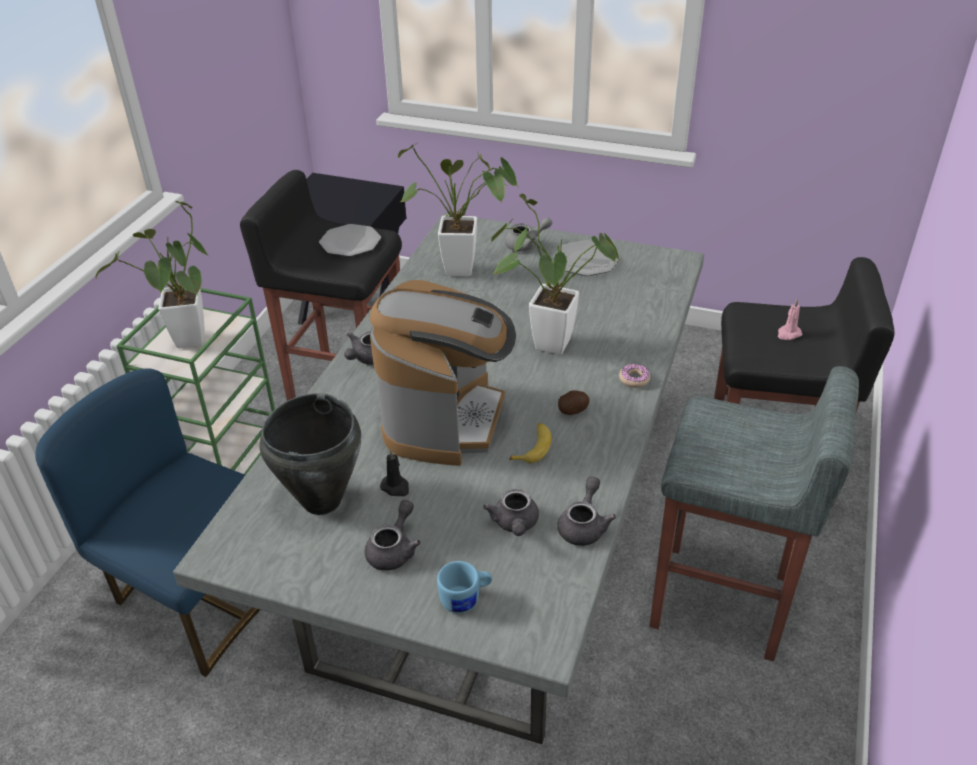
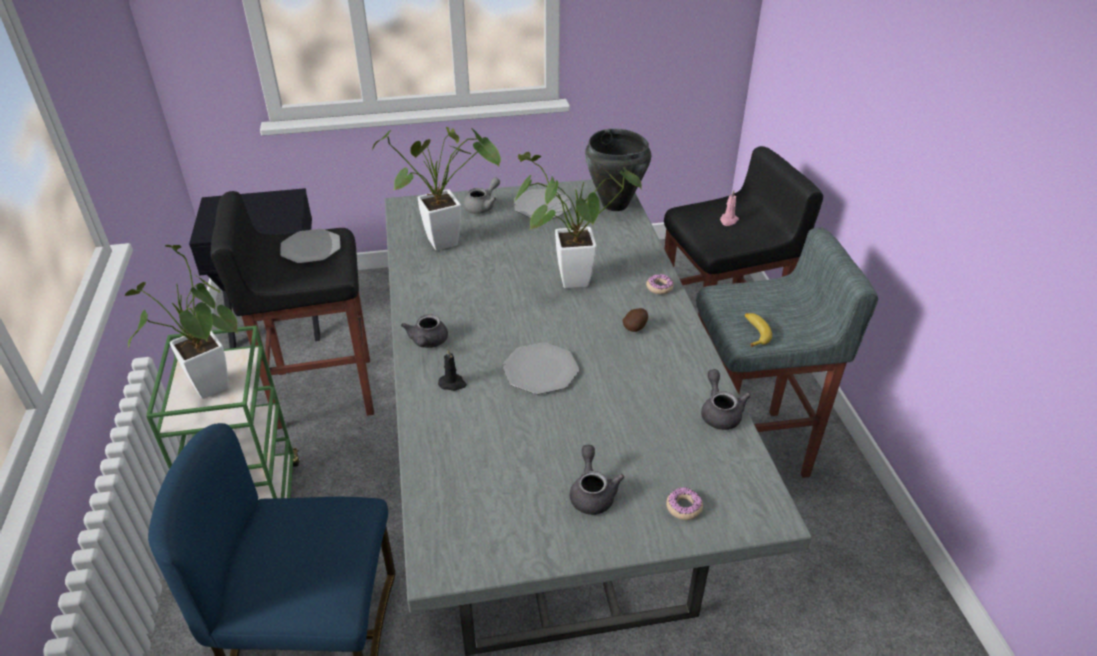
camera: 30 degrees left, 0 degrees up
black cooking pot [259,393,361,515] -> black cooking pot moved to [585,129,651,211]
coffee machine [369,280,516,466] -> plate [503,342,579,394]
black candle [380,449,409,496] -> black candle moved to [438,349,467,391]
blue mug [437,561,492,614] -> donut [666,487,703,520]
grey teapot [483,489,539,536] -> none
banana [509,423,551,463] -> banana moved to [745,313,772,347]

